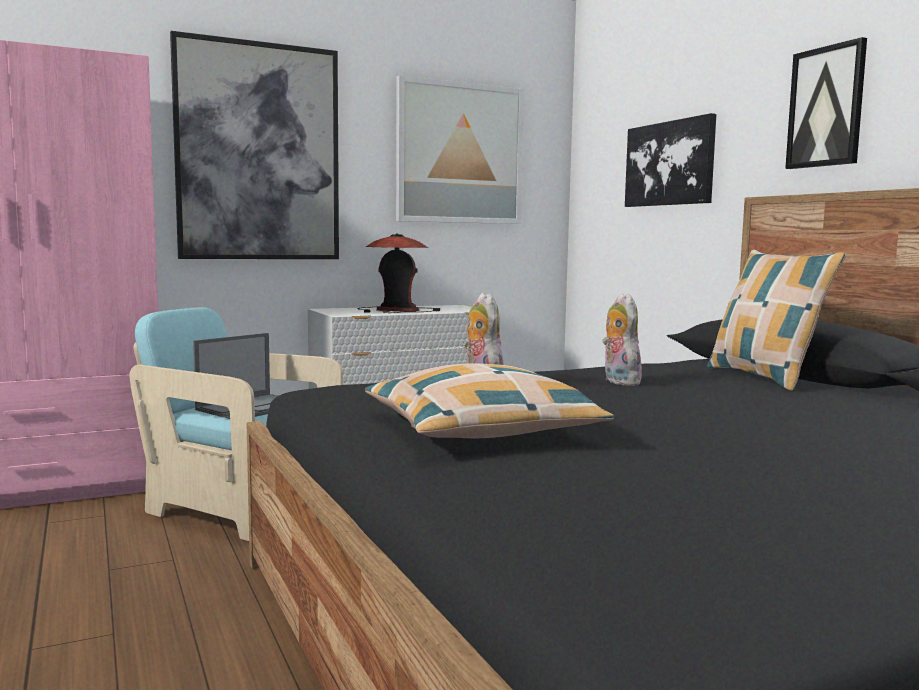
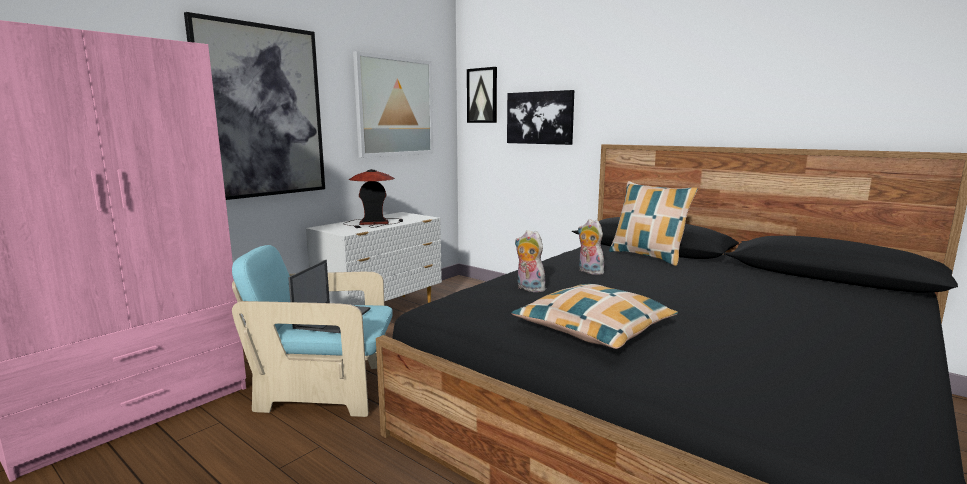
camera: 25 degrees left, 5 degrees up
picture [785,37,867,169] -> picture moved to [467,67,497,123]

